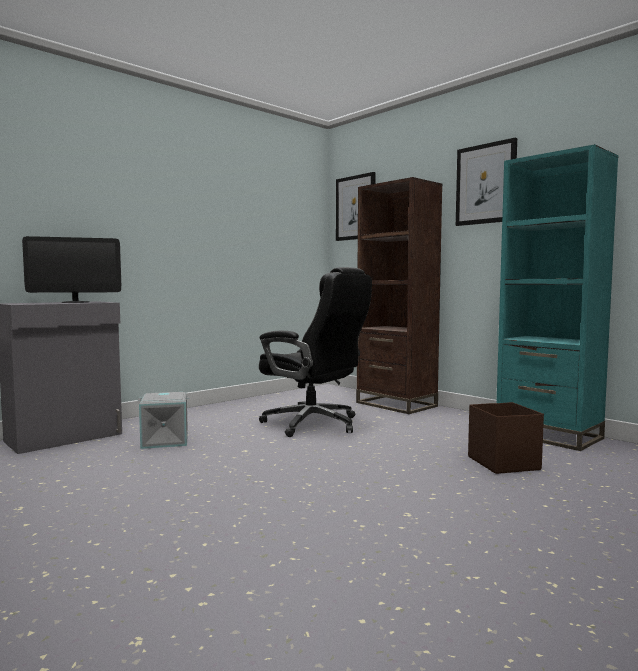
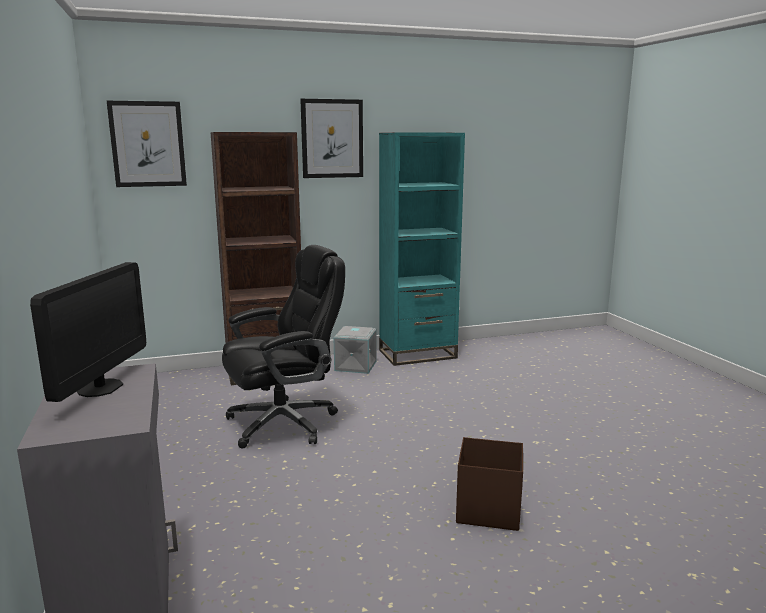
camera: 65 degrees left, 10 degrees up
grey storage box [138,392,189,449] -> grey storage box moved to [333,326,376,374]
brown storage box [468,402,544,474] -> brown storage box moved to [456,437,523,531]

